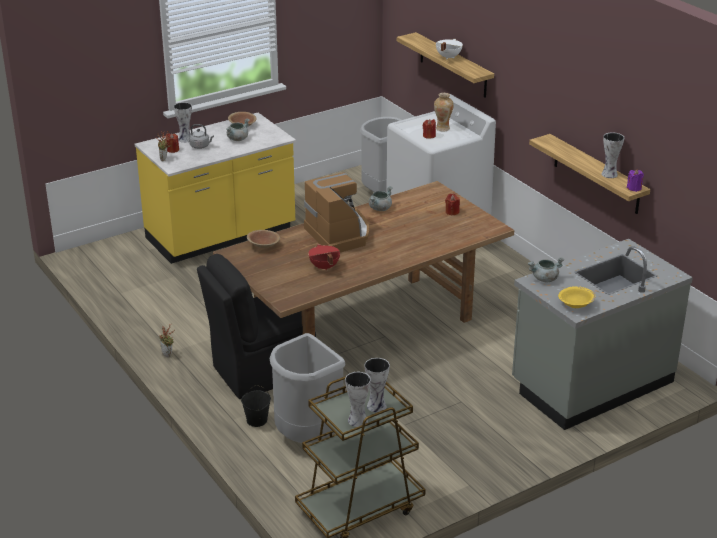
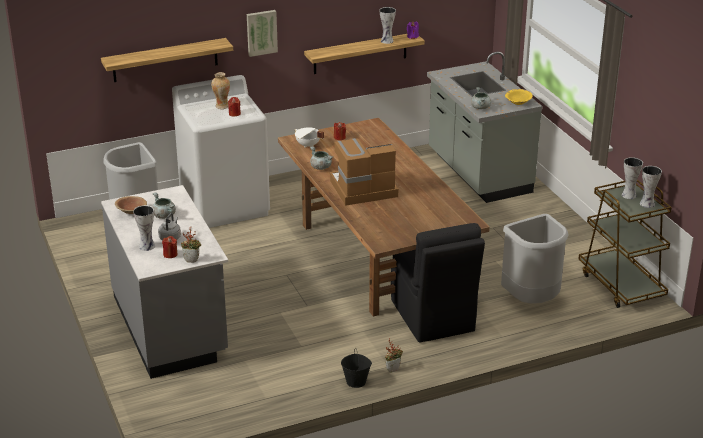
camera: 80 degrees left, 0 degrees up
yellow counter [135,113,296,264] -> grey counter [101,185,228,379]
black bucket [241,385,271,427] -> black bucket moved to [341,348,372,388]
brown bowl [247,230,280,248] -> none
red cooking pot [308,244,340,271] -> none
white cooking pot [436,39,463,60] -> white cooking pot moved to [294,127,324,148]
none -> picture [247,10,278,57]

